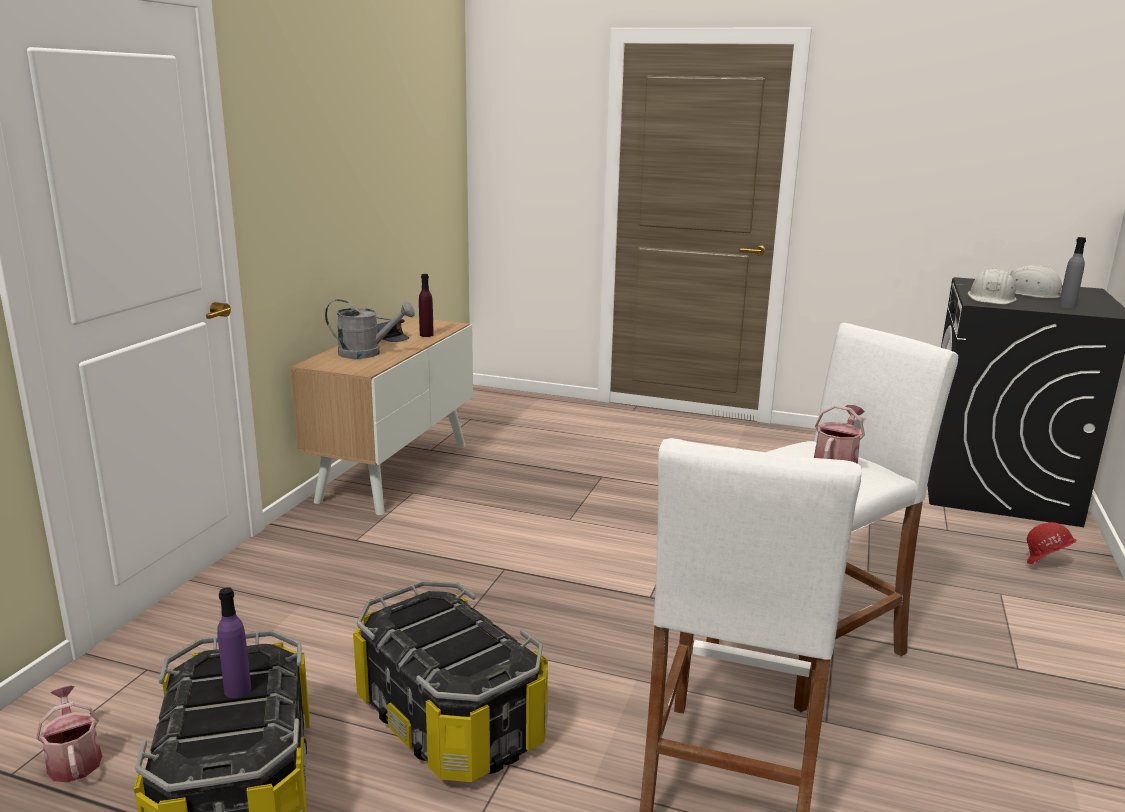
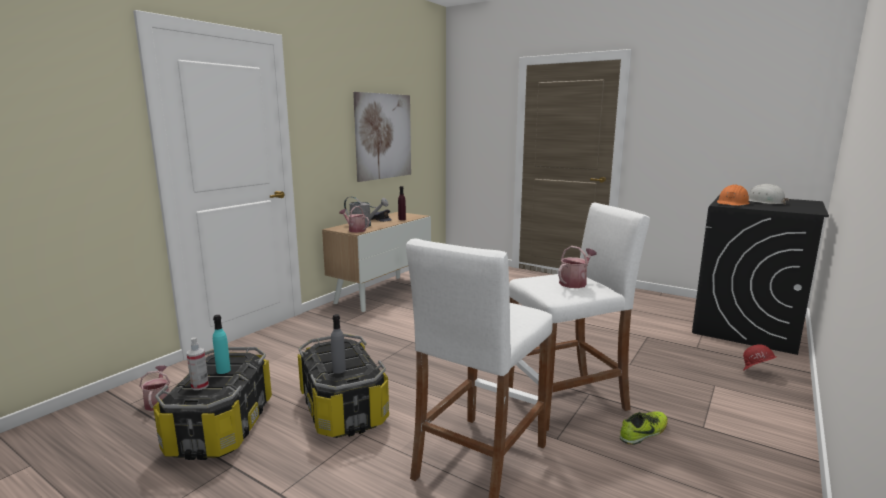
camera: 15 degrees right, 5 degrees down
purple bottle [217,587,251,698] -> turquoise bottle [213,315,231,374]
white hard hat [968,268,1017,304] -> orange hard hat [717,185,750,206]
grey bottle [1059,237,1086,308] -> grey bottle moved to [331,314,346,374]
none -> spray bottle [187,337,209,390]
none -> watering can [339,206,369,233]
none -> picture [353,92,411,182]
none -> shoe [620,411,668,445]

